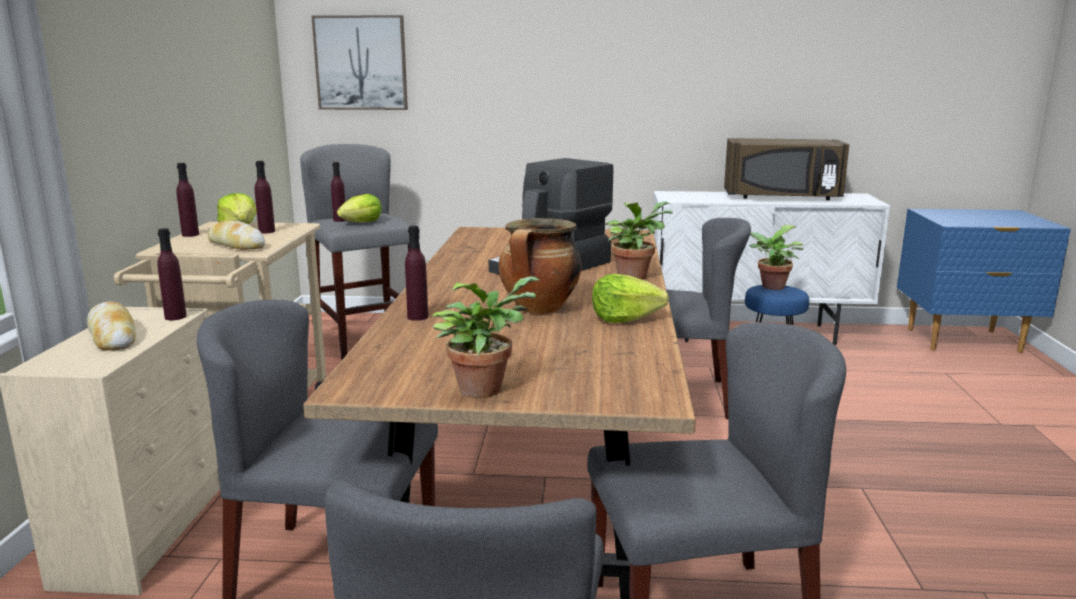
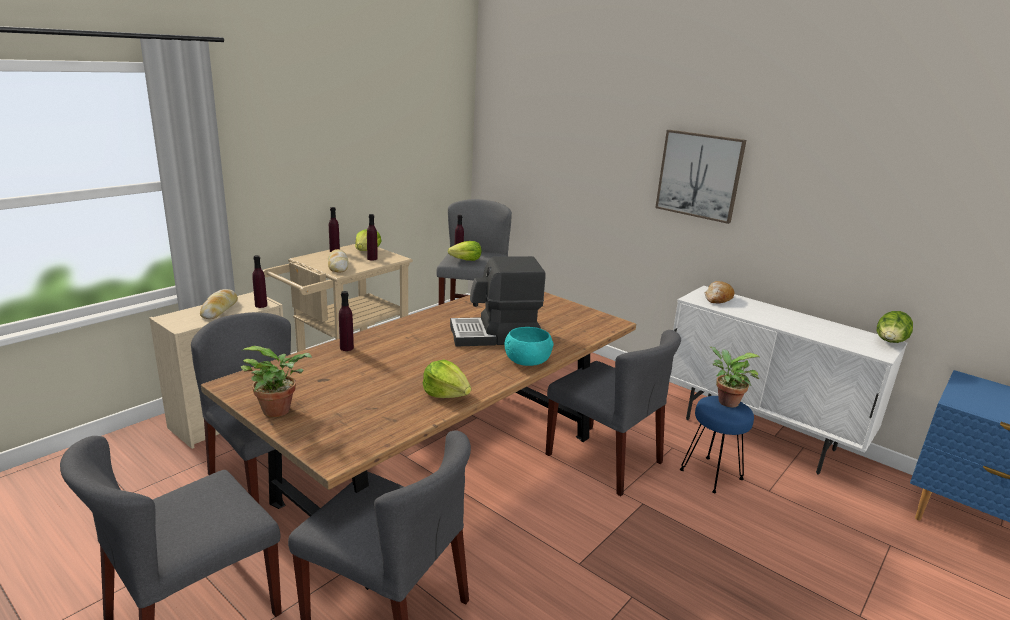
camera: 35 degrees right, 5 degrees up
picture [311,15,408,110] -> picture moved to [655,130,746,224]
cooking pot [499,218,582,314] -> none
potted plant [605,201,673,280] -> turquoise bowl [505,327,554,366]
brown microwave [724,138,849,200] -> none
none -> bread [704,281,735,304]
none -> lettuce [877,311,913,343]

